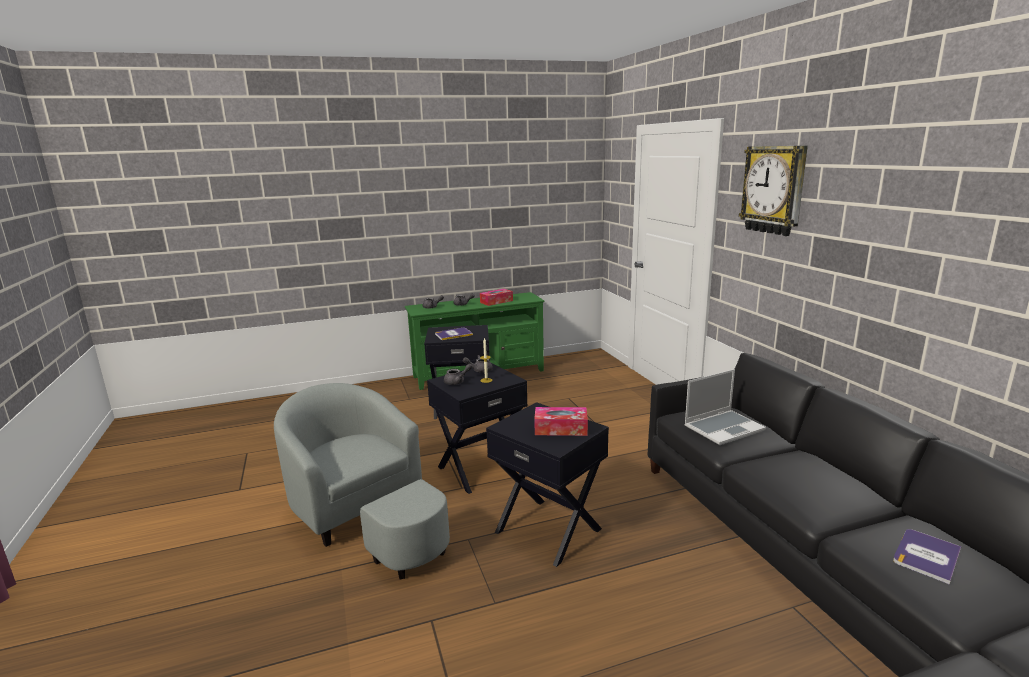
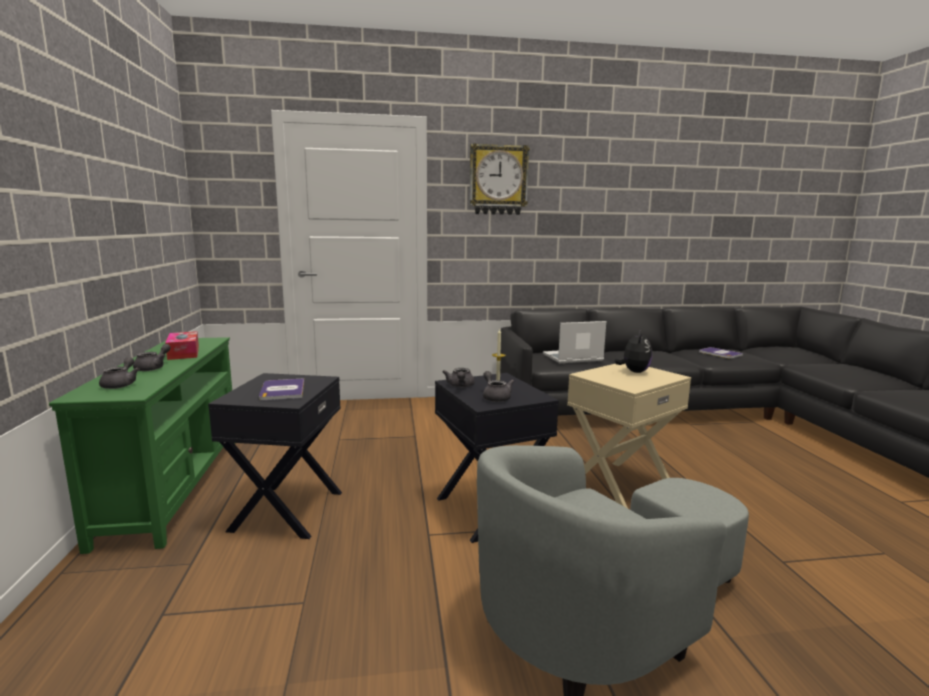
camera: 80 degrees left, 5 degrees down
black side table [486,402,609,567] -> beige side table [567,364,691,508]
tissue box [534,407,588,436] -> plush toy [614,329,652,373]
laptop [684,369,766,445] -> laptop turned 90 degrees counterclockwise [543,321,606,363]

